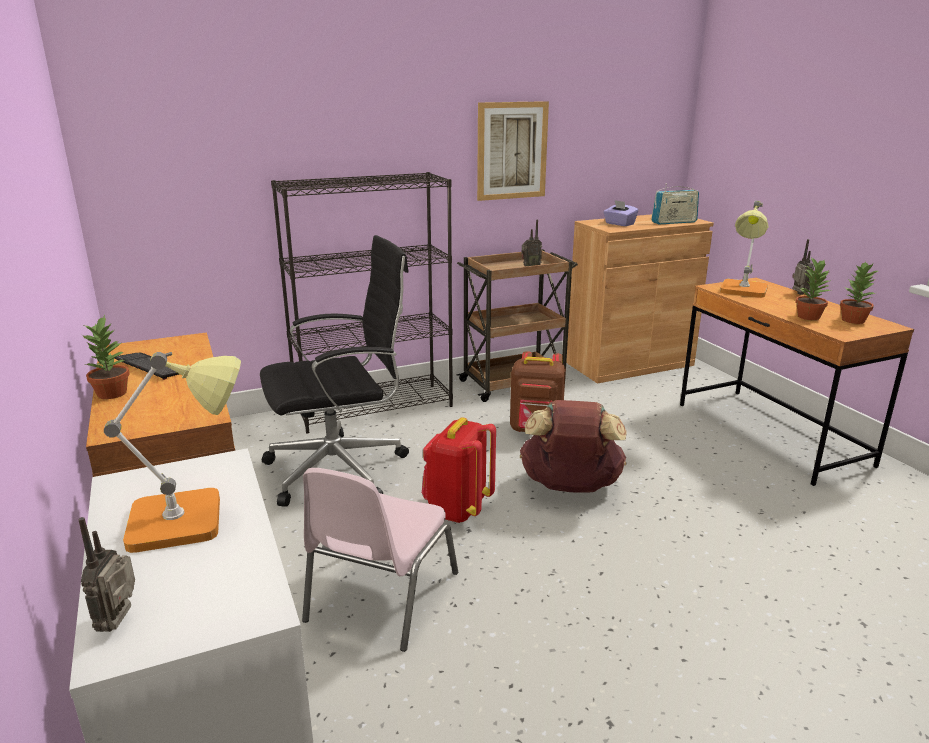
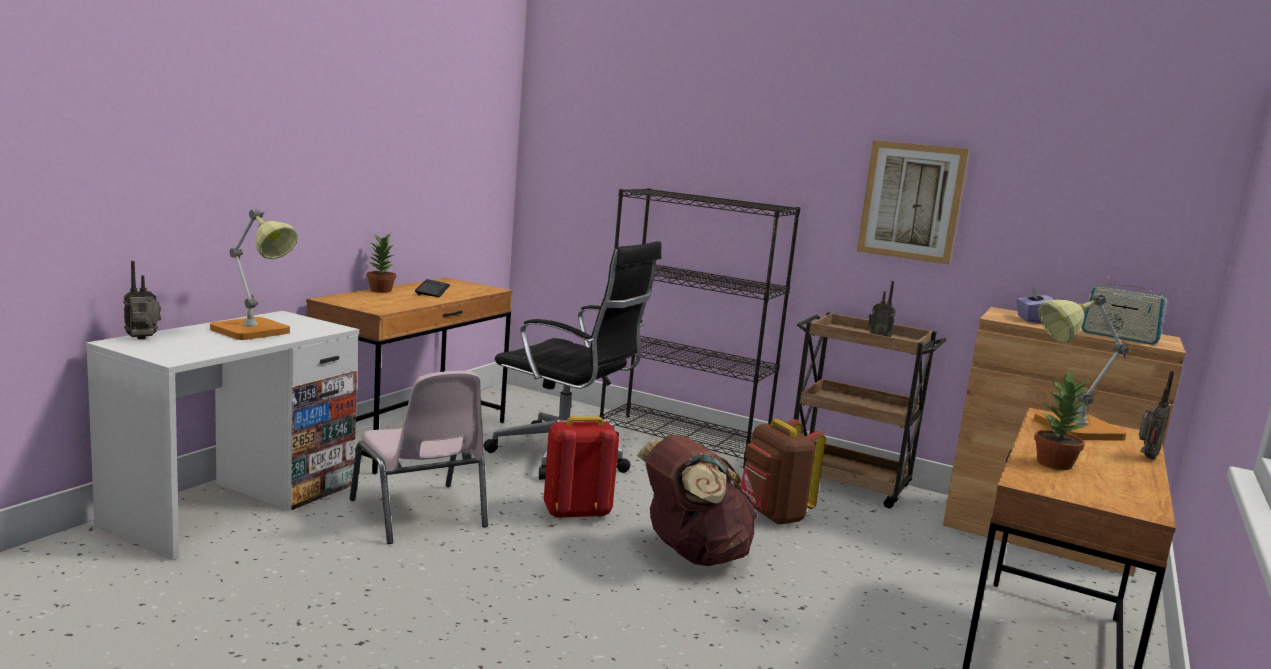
camera: 50 degrees right, 10 degrees down
pink chair [302,468,458,652] -> pink chair turned 105 degrees counterclockwise [350,371,488,544]
potted plant [840,261,878,324] -> none

